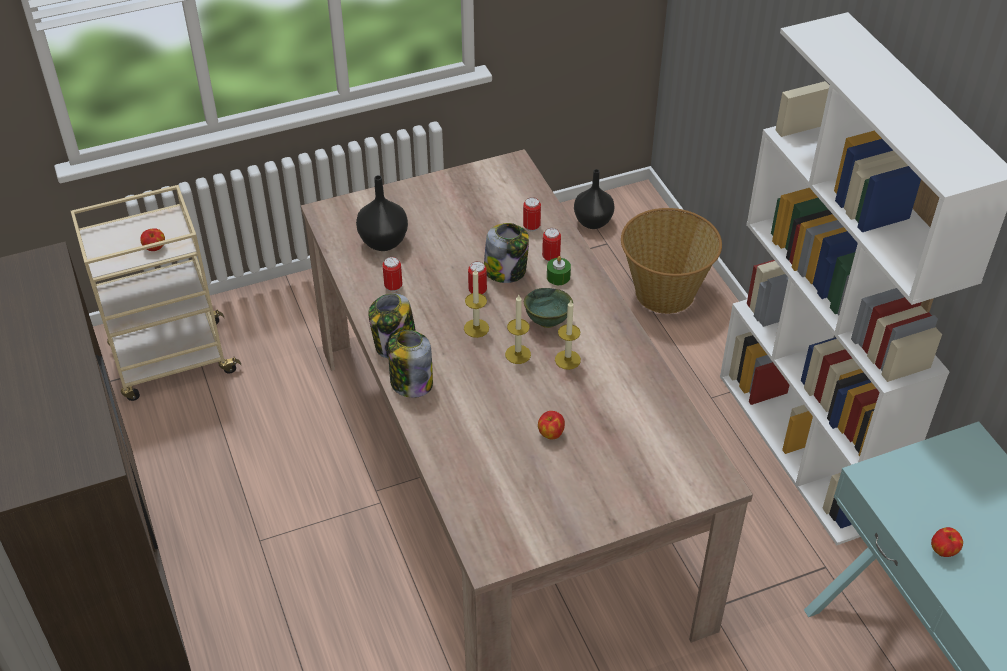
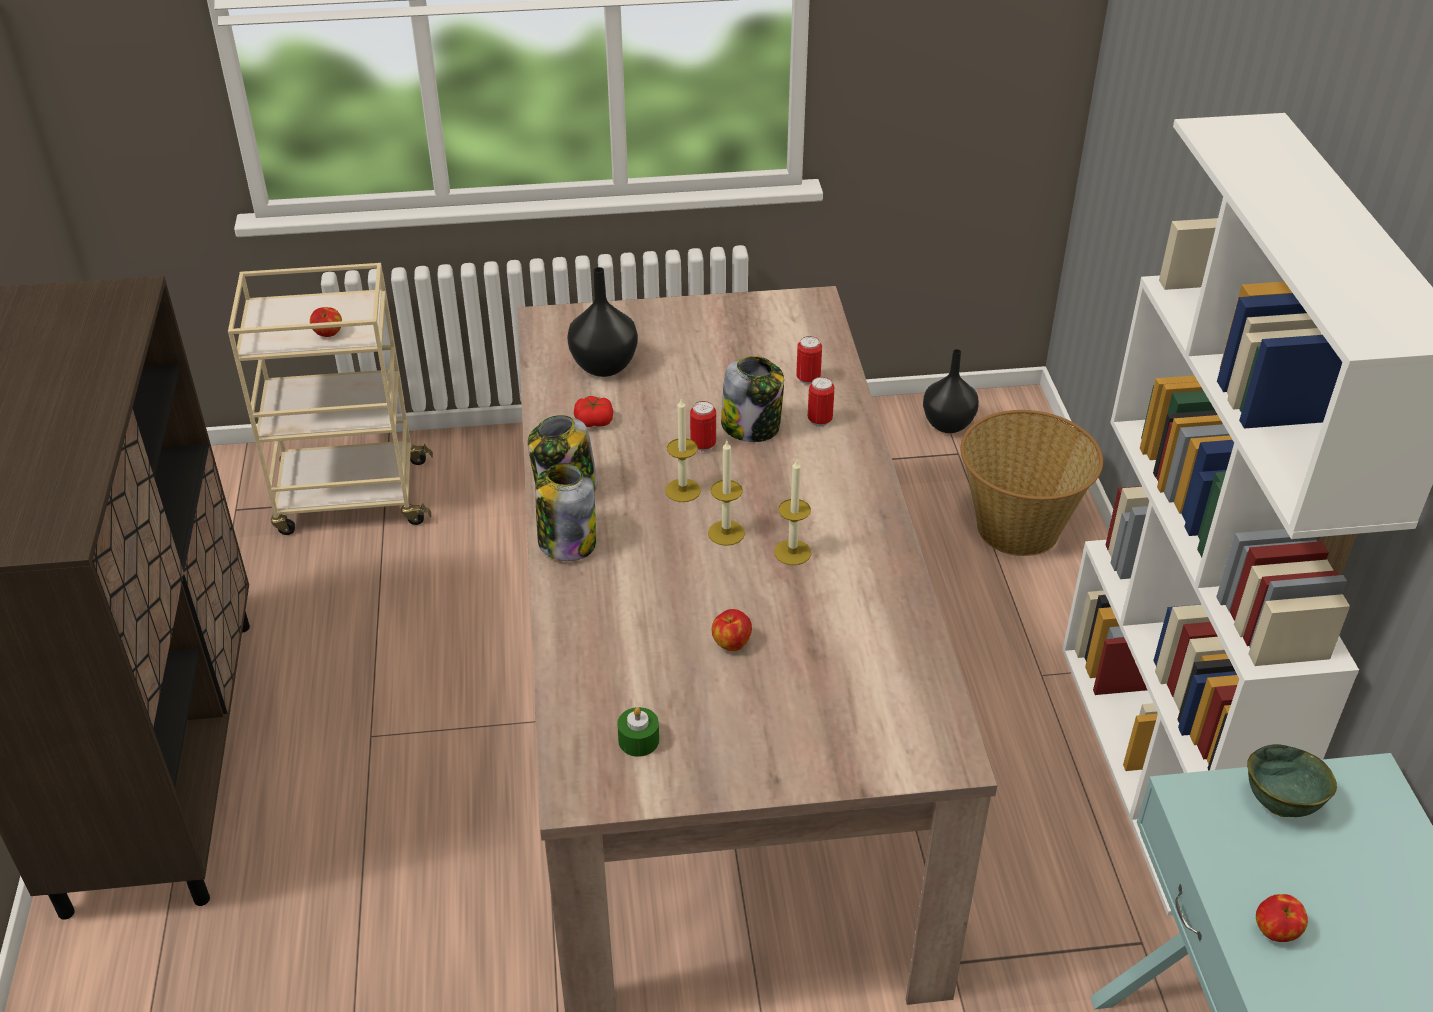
camera: 15 degrees right, 5 degrees down
can [382,257,402,292] -> tomato [574,396,613,427]
green bowl [524,288,573,328] -> green bowl moved to [1247,744,1337,817]
green candle [547,256,571,285] -> green candle moved to [617,707,659,757]

